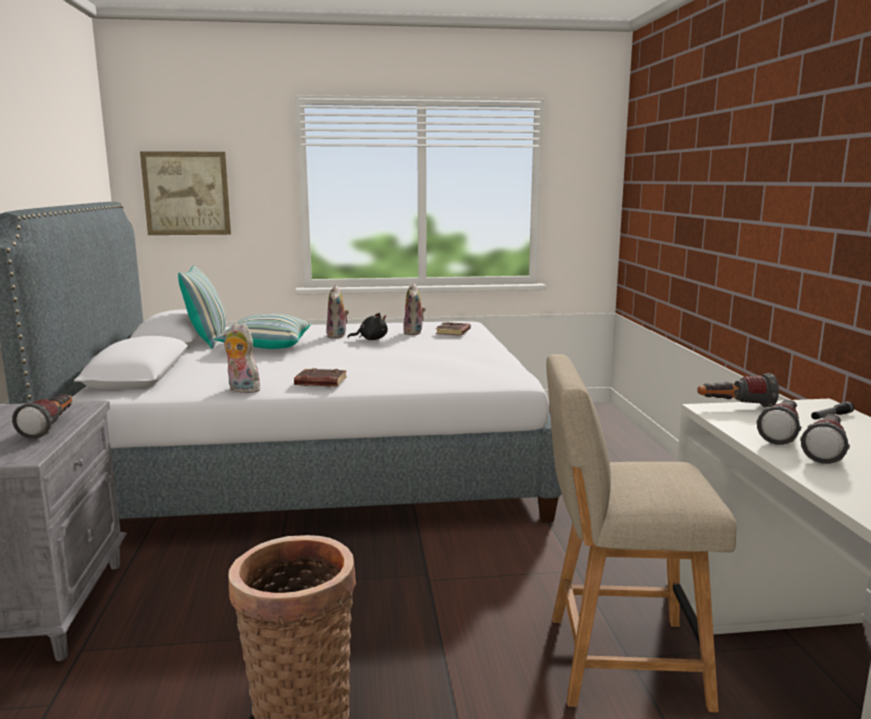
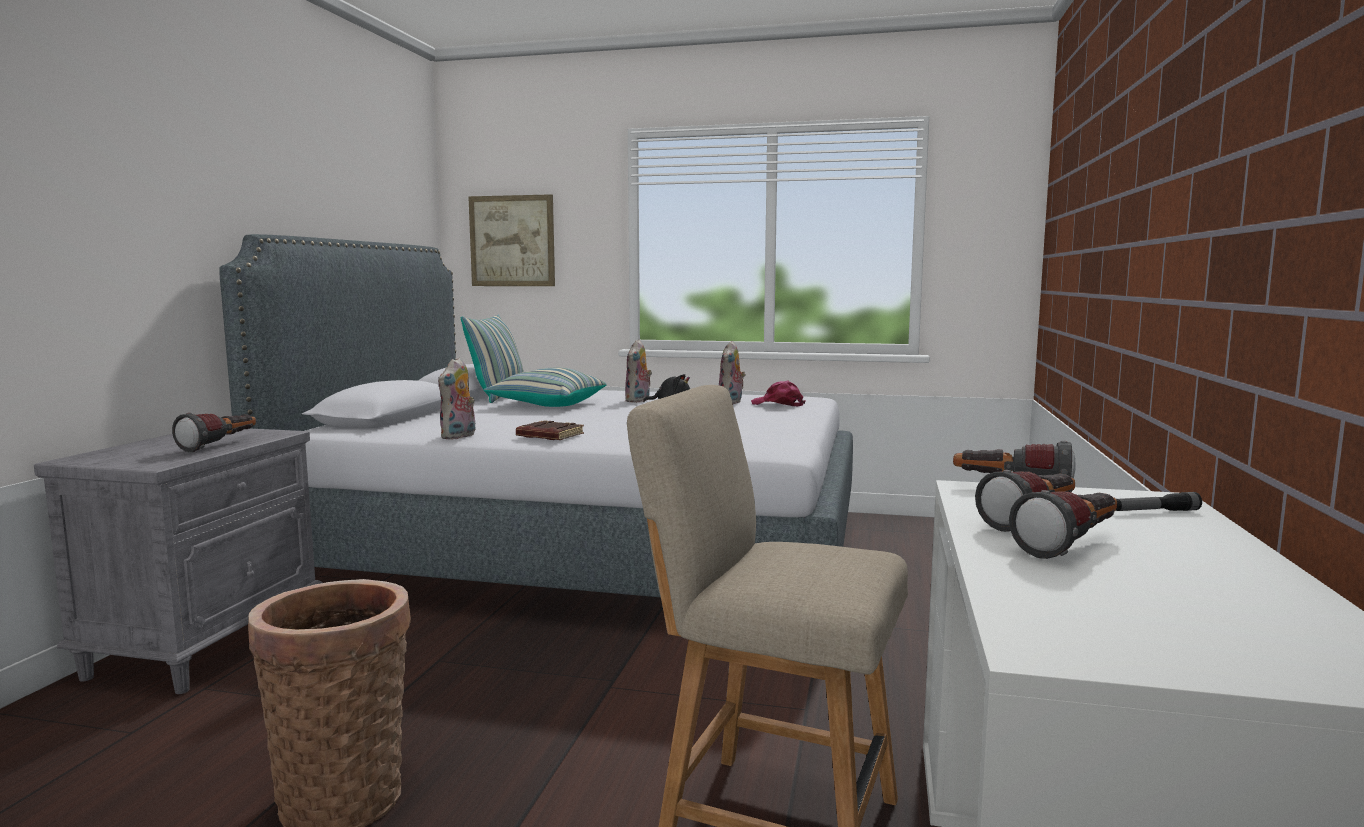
camera: 20 degrees right, 5 degrees down
plush toy [223,323,263,393] -> plush toy turned 120 degrees counterclockwise [438,358,475,440]
brown book [436,322,471,336] -> pink cap [751,381,806,407]

